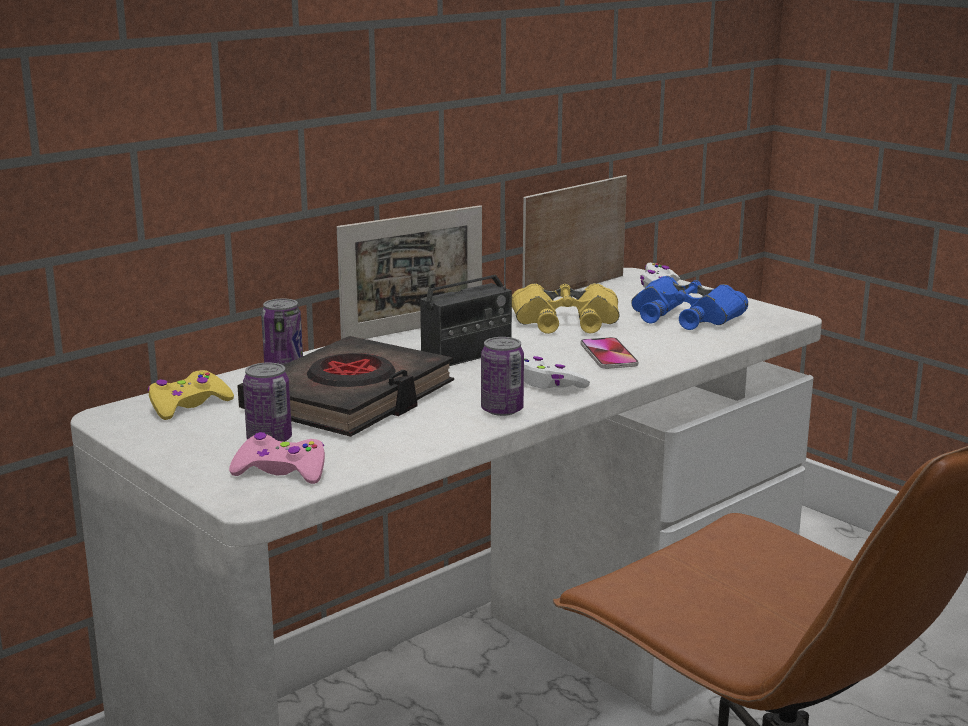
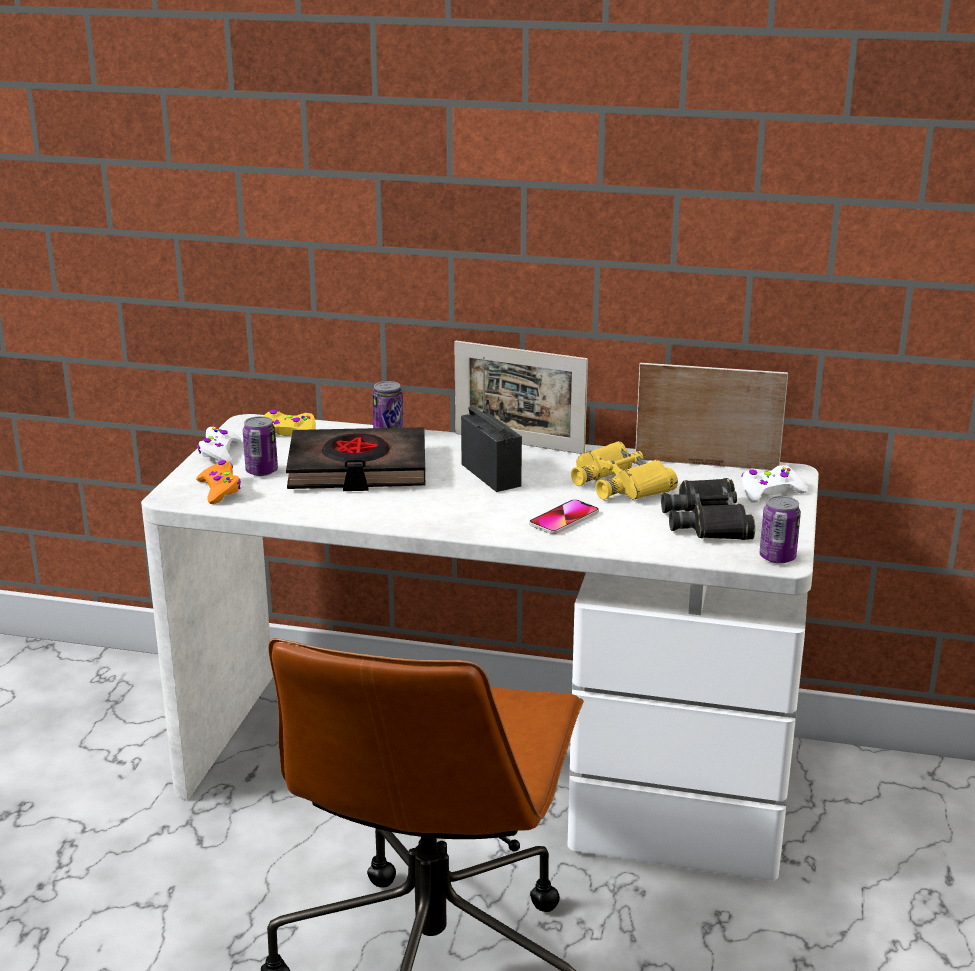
camera: 55 degrees right, 5 degrees up
pink game controller [229,432,325,484] -> orange game controller [196,460,241,504]
radio [420,221,512,366] -> radio turned 135 degrees counterclockwise [461,357,522,492]
can [481,337,524,416] -> can moved to [759,496,801,564]
white game controller [524,356,590,389] -> white game controller moved to [197,427,241,462]
blue binoculars [631,276,748,330] -> black binoculars [661,478,755,540]

